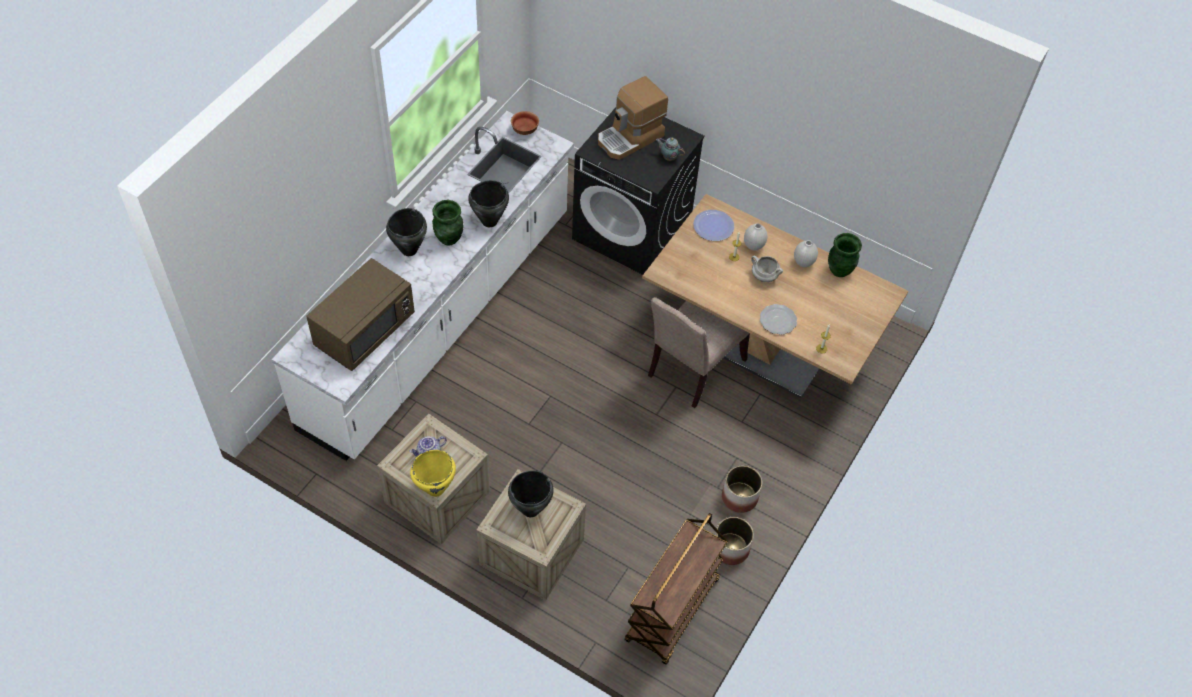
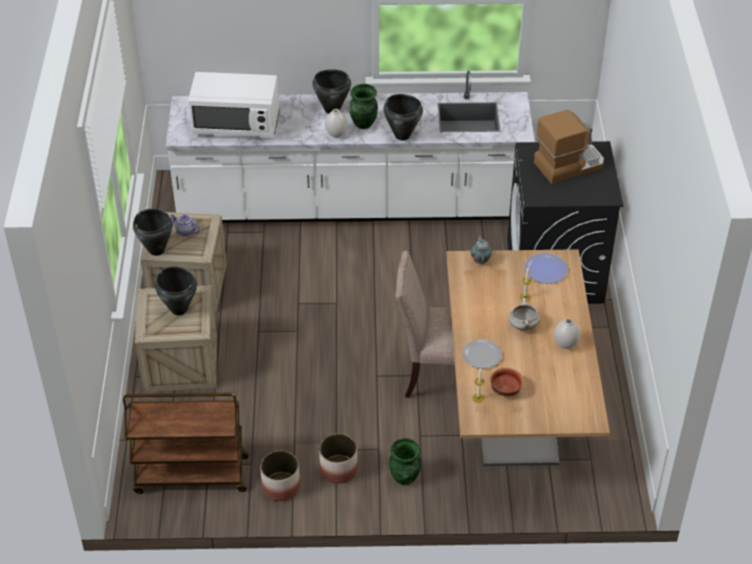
camera: 60 degrees right, 10 degrees down
brown microwave [306,258,415,371] -> white microwave [188,72,280,138]
yellow cooking pot [410,450,456,497] -> black cooking pot [133,209,173,256]
bowl [511,111,539,135] -> bowl moved to [490,368,524,396]
coffee machine [598,76,668,160] -> coffee machine turned 135 degrees clockwise [534,110,604,184]
teapot [656,137,685,161] -> teapot moved to [471,236,492,264]
white vase [744,223,768,251] -> white vase moved to [325,109,347,138]
green vase [828,233,862,277] -> green vase moved to [389,438,421,485]

